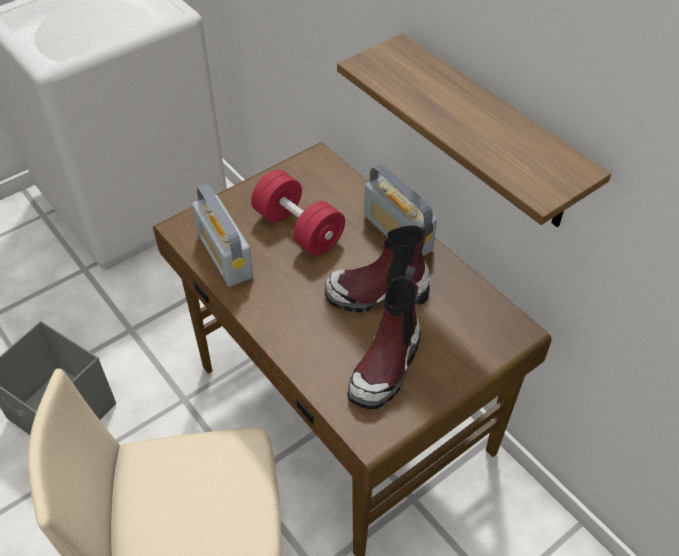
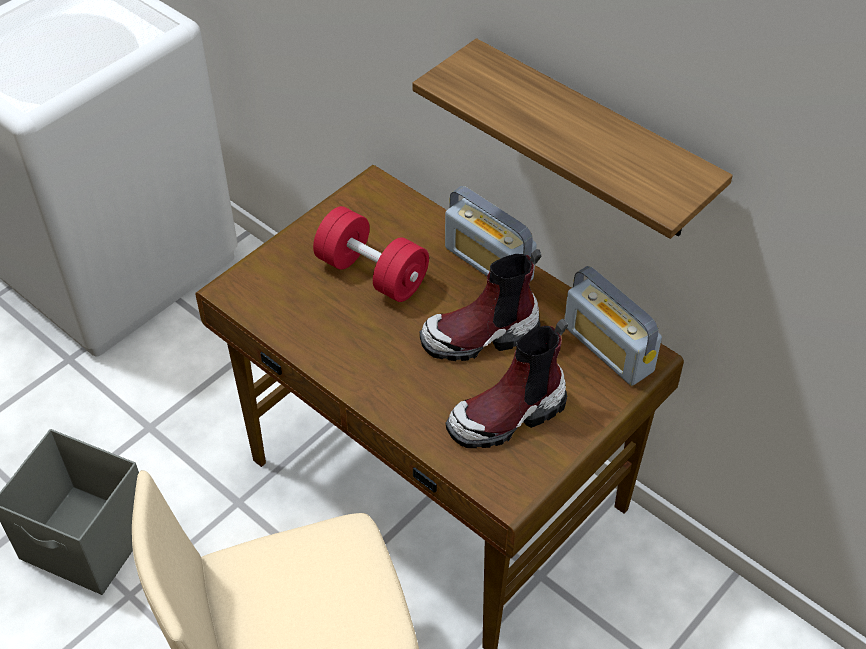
camera: 10 degrees left, 0 degrees up
radio [192,184,253,287] -> radio moved to [564,266,662,386]
boot [347,265,421,409] -> boot turned 45 degrees clockwise [446,319,568,448]

